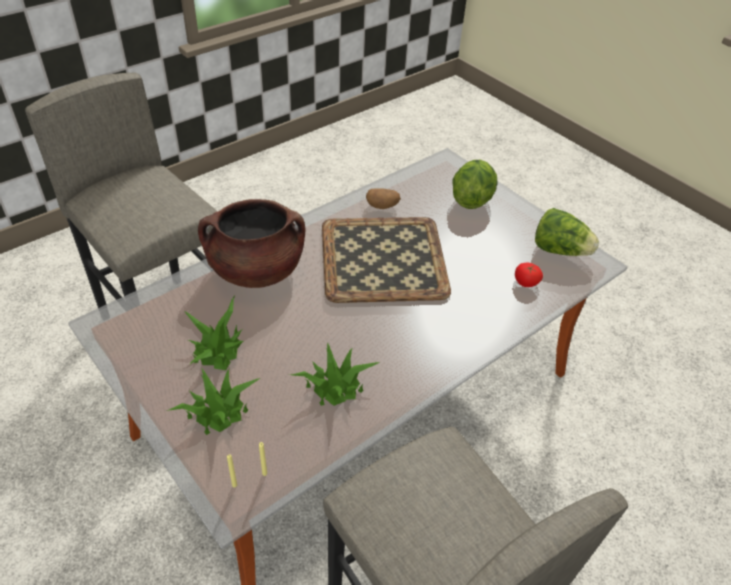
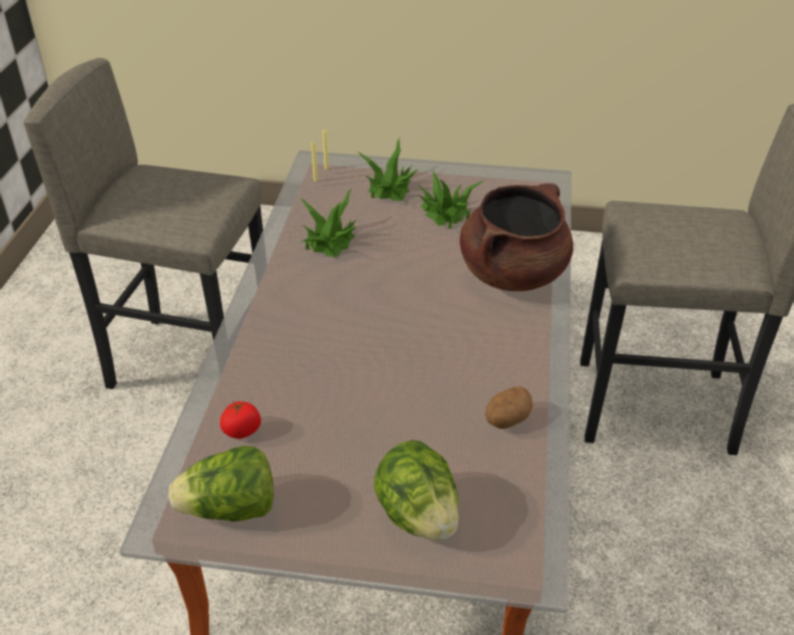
camera: 140 degrees right, 5 degrees down
tray [322,217,451,303] -> none

